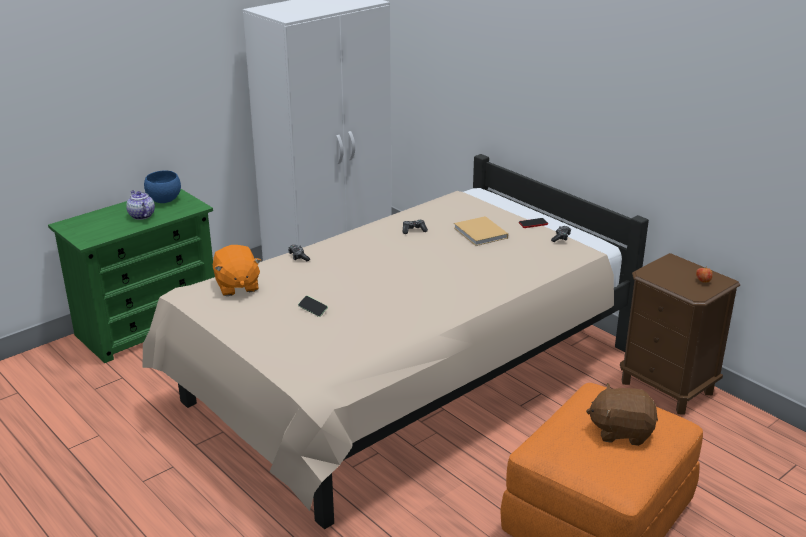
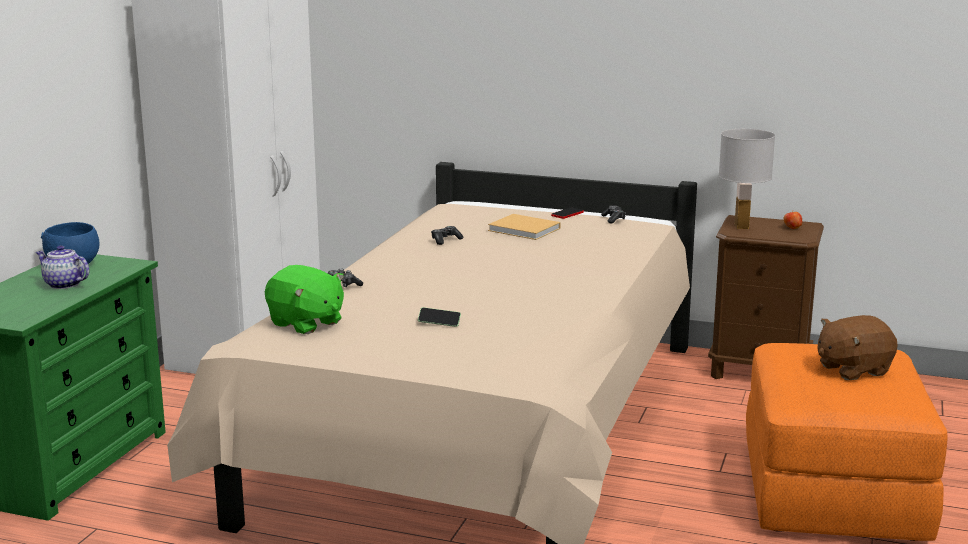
camera: 30 degrees left, 10 degrees down
orange plush toy [213,245,262,296] -> green plush toy [265,265,344,334]
none -> white table lamp [719,129,775,229]

